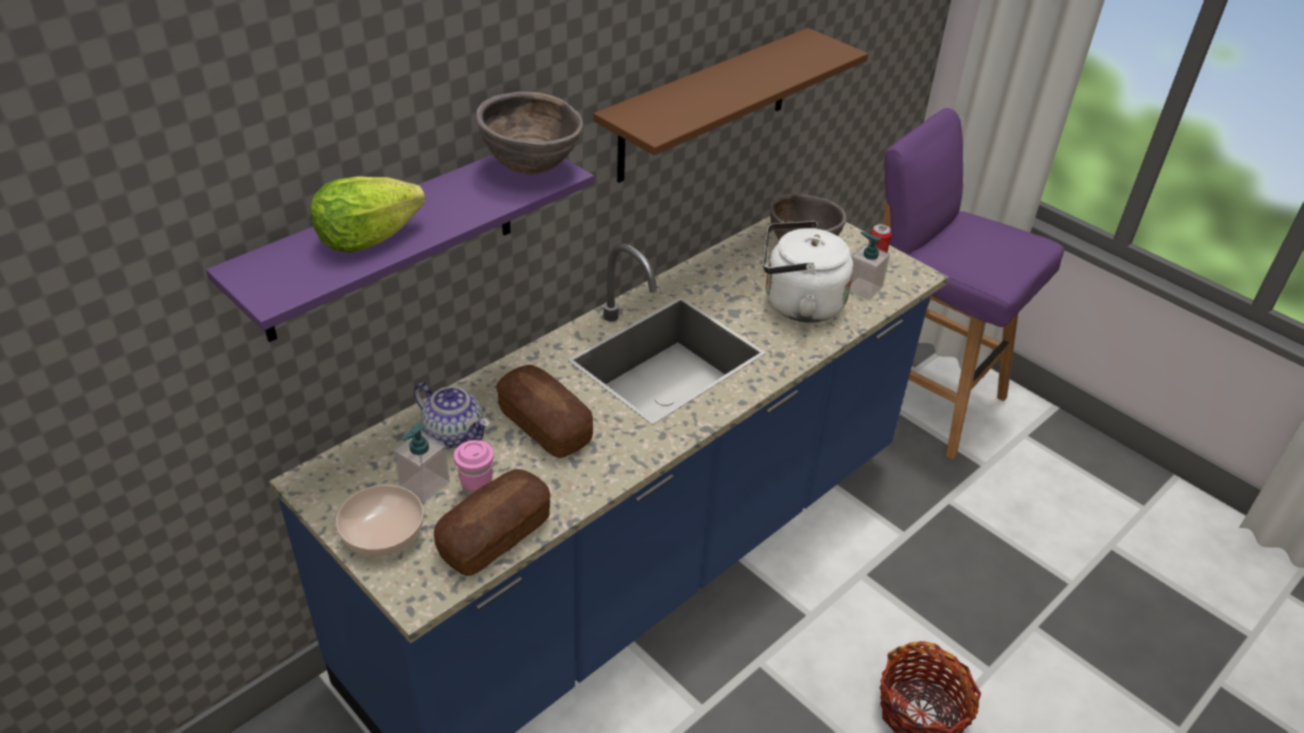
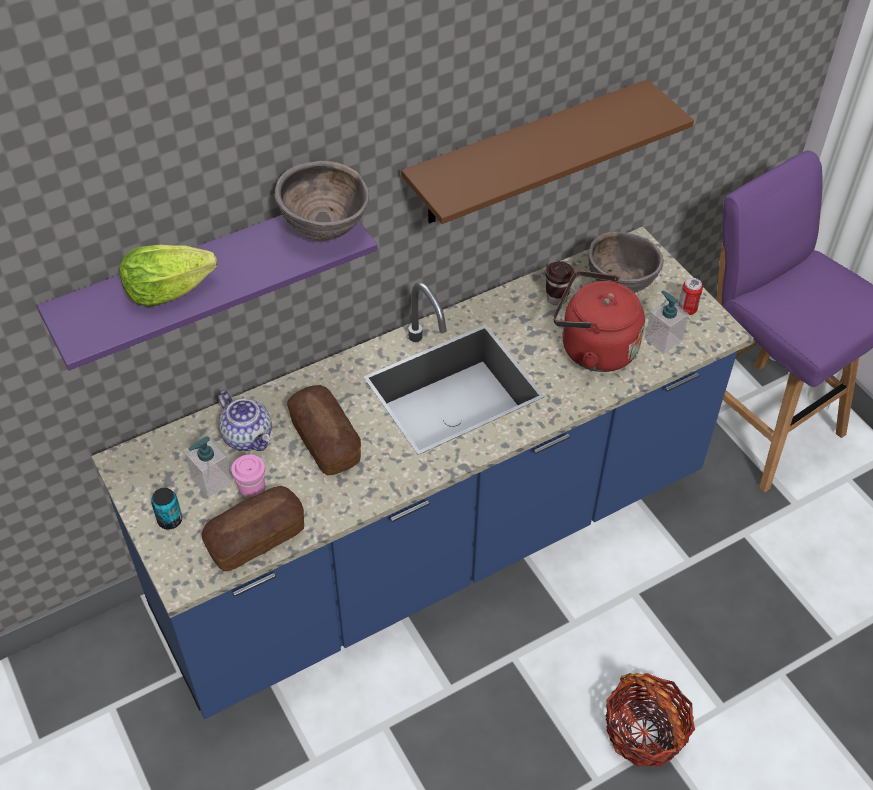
camera: 15 degrees right, 10 degrees up
bowl [336,485,424,556] -> can [151,488,182,530]
white kettle [763,221,854,323] -> red kettle [553,271,645,372]
none -> brown cup [545,261,575,305]

